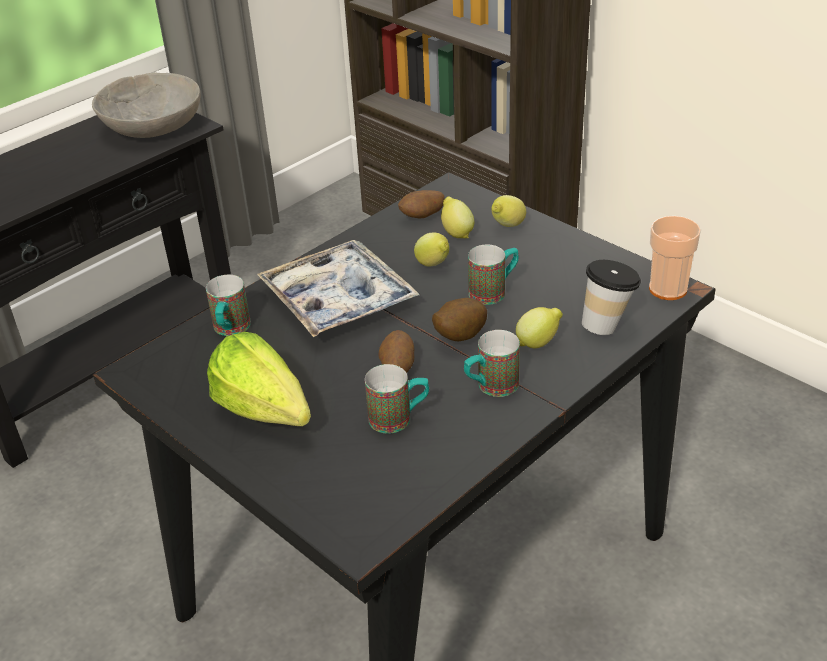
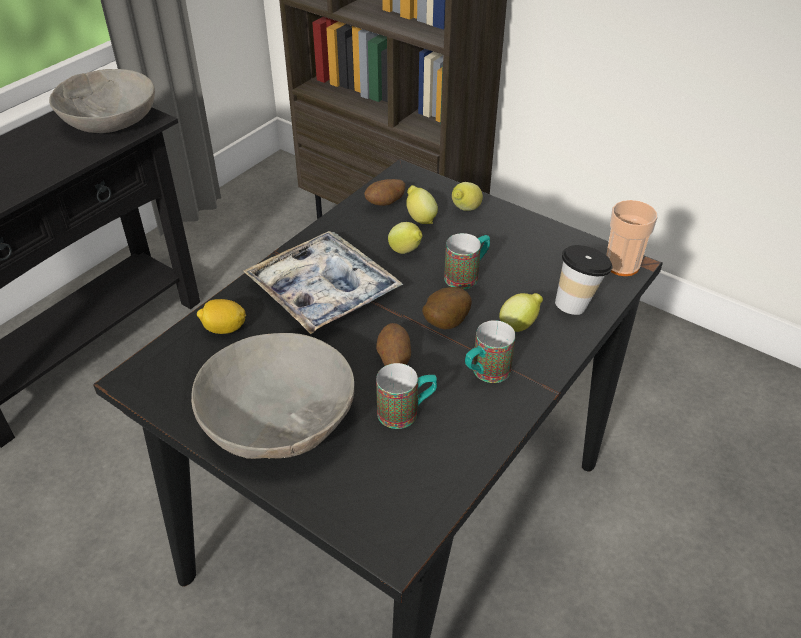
camera: 10 degrees left, 5 degrees up
mug [206,275,251,336] -> lemon [197,299,246,334]
lettuce [207,332,311,426] -> grey bowl [191,333,354,459]

